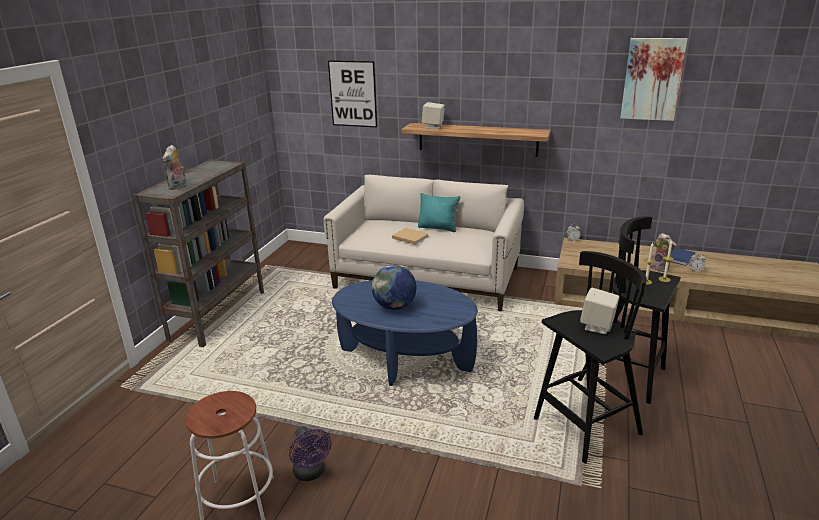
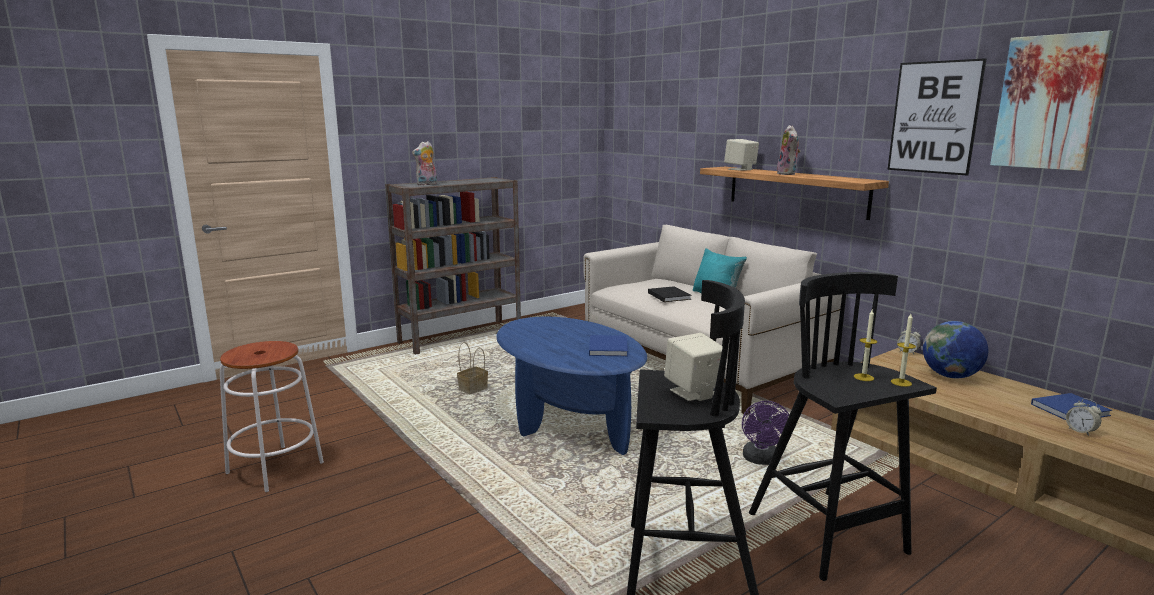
camera: 35 degrees right, 10 degrees down
purple fan [289,426,331,481] -> purple fan moved to [742,401,789,465]
picture [328,60,377,127] -> picture moved to [887,58,986,176]
globe [372,265,416,310] -> globe moved to [923,321,988,378]
beige book [392,228,429,245] -> black book [648,286,692,302]
plush toy [650,233,677,272] -> plush toy moved to [777,125,800,175]
none -> basket [457,342,488,394]
none -> blue book [589,335,628,356]

